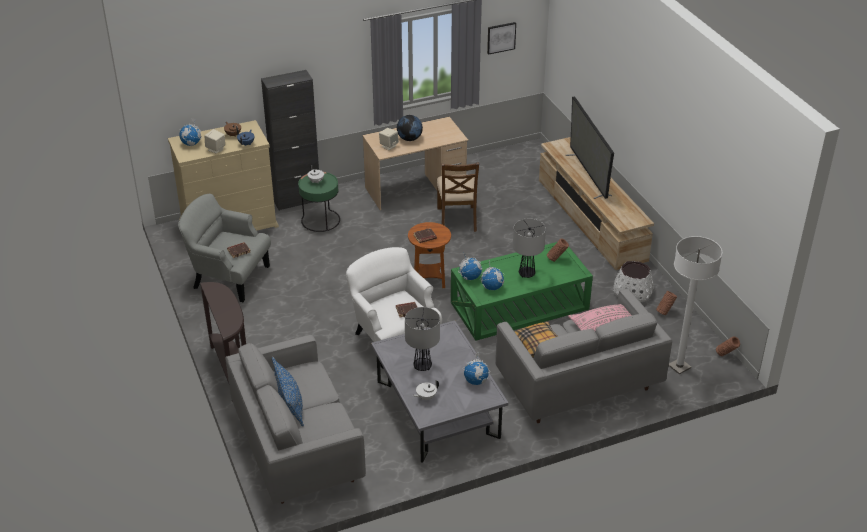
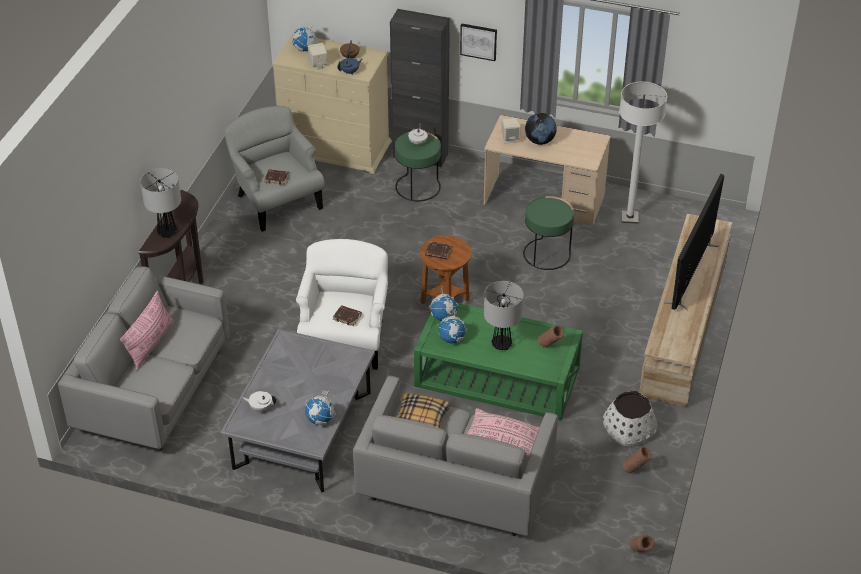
camera: 40 degrees right, 5 degrees up
blue pillow [272,357,304,427] -> pink pillow [120,291,175,371]
table lamp [405,307,440,371] -> table lamp moved to [140,168,181,238]
brown chair [437,162,479,232] -> green side table [523,196,574,270]
picture [487,22,516,55] -> picture moved to [460,24,497,61]
white floor lamp [669,236,722,375] -> white floor lamp moved to [619,82,667,224]

